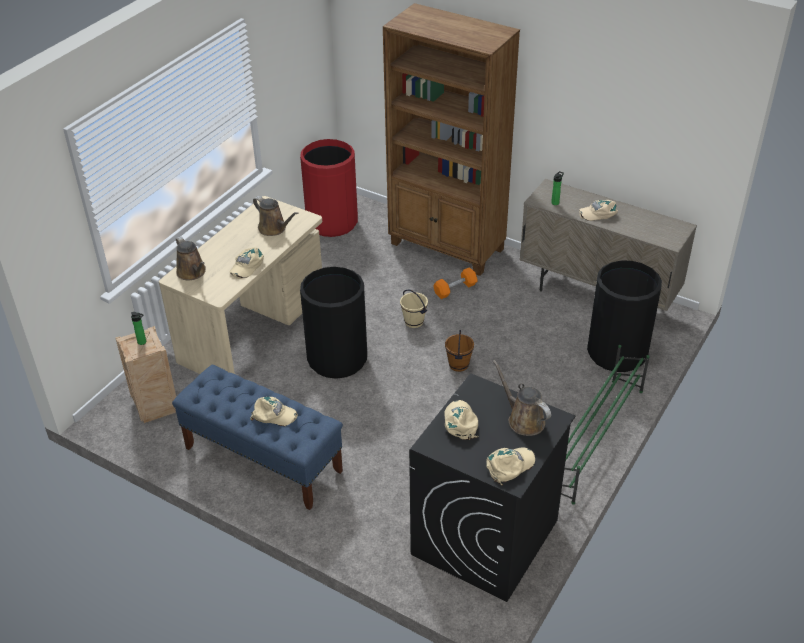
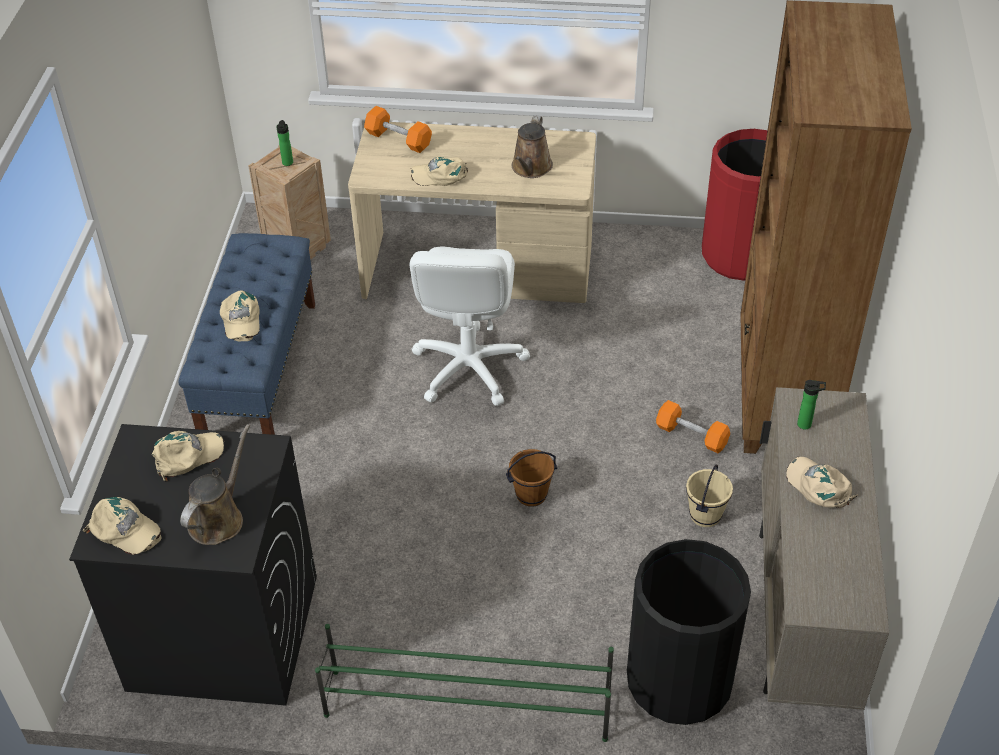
camera: 65 degrees right, 5 degrees up
brown watering can [176,236,206,280] -> orange dumbbell [364,106,432,153]
black trash can [300,267,367,379] -> white office chair [410,247,530,406]
beige bucket [400,289,428,328] -> beige bucket moved to [686,464,733,527]

